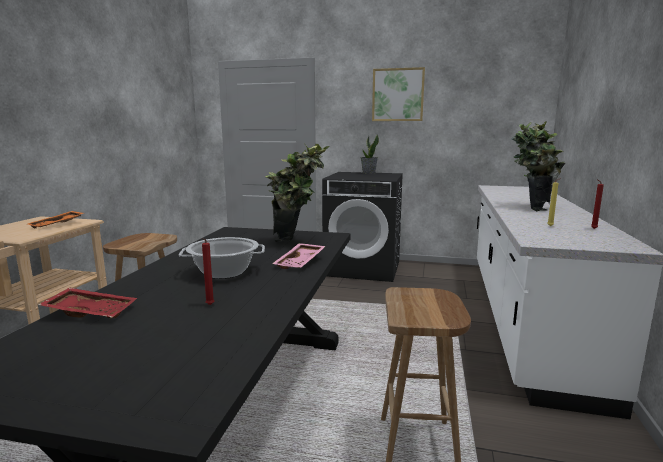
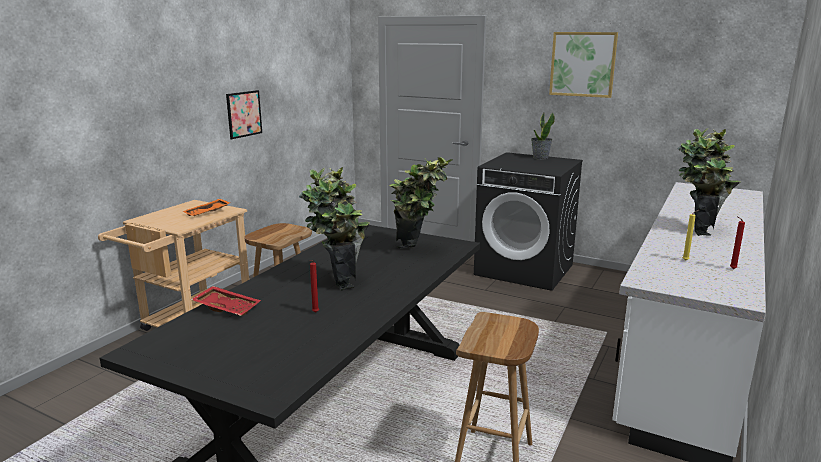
camera: 15 degrees right, 5 degrees up
cooking pot [179,237,265,279] -> potted plant [299,167,370,290]
pink tray [272,243,326,269] -> none
none -> picture [226,90,262,139]

